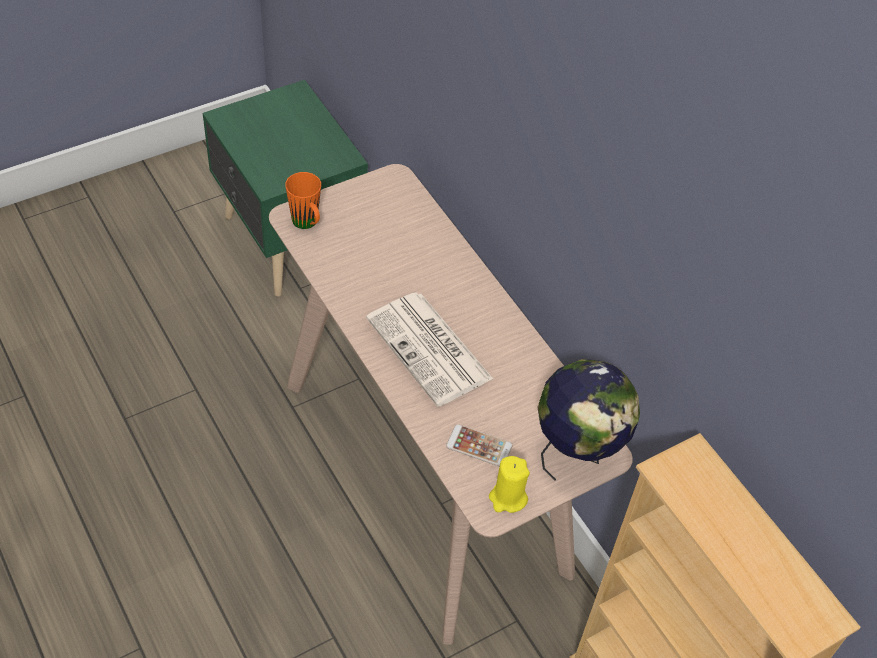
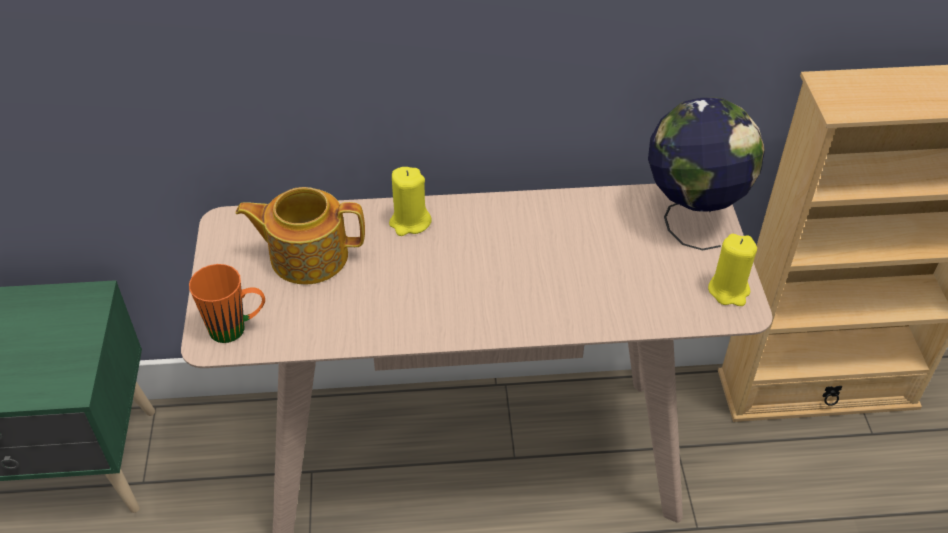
camera: 60 degrees left, 5 degrees down
newspaper [366,292,493,407] -> none
phone [446,424,512,467] -> none
none -> teapot [235,187,365,285]
none -> yellow candle [389,167,431,236]

